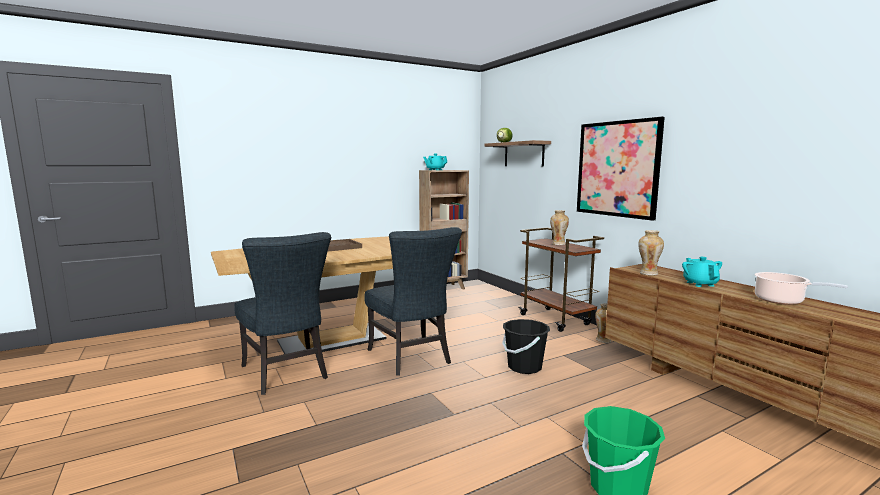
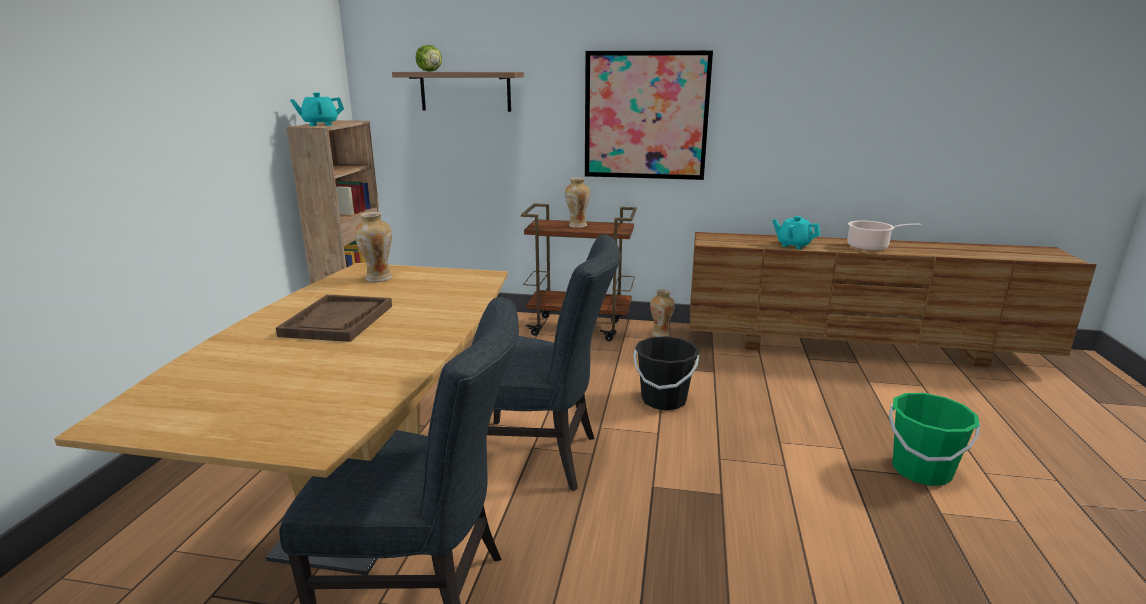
camera: 50 degrees left, 10 degrees up
vase [638,230,664,276] -> vase moved to [354,212,392,282]

